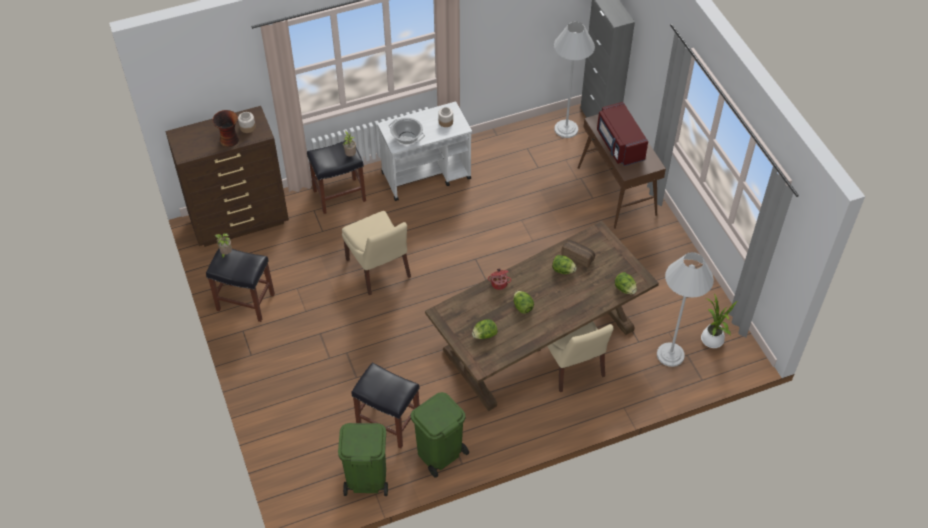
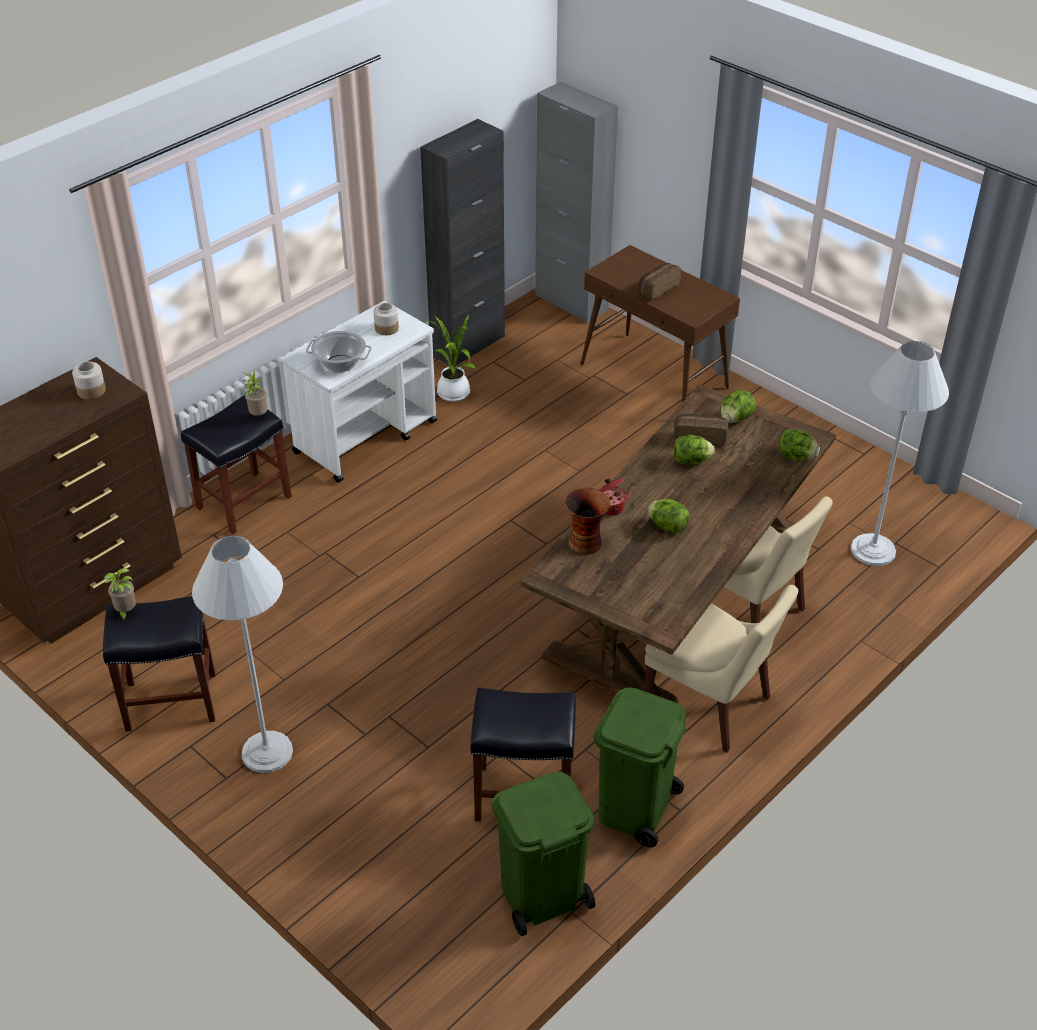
camera: 25 degrees left, 10 degrees down
vase [212,110,239,147] -> vase moved to [564,488,610,555]
beige chair [342,211,411,295] -> beige chair moved to [644,585,798,753]
lettuce [472,319,498,339] -> lettuce moved to [721,390,756,423]
white floor lamp [554,22,595,138] -> white floor lamp moved to [192,535,293,773]
red microwave [597,102,648,166] -> bread [638,263,681,301]
potted plant [701,293,737,348] -> potted plant moved to [428,315,476,402]
none -> black cabinet [420,119,505,365]

